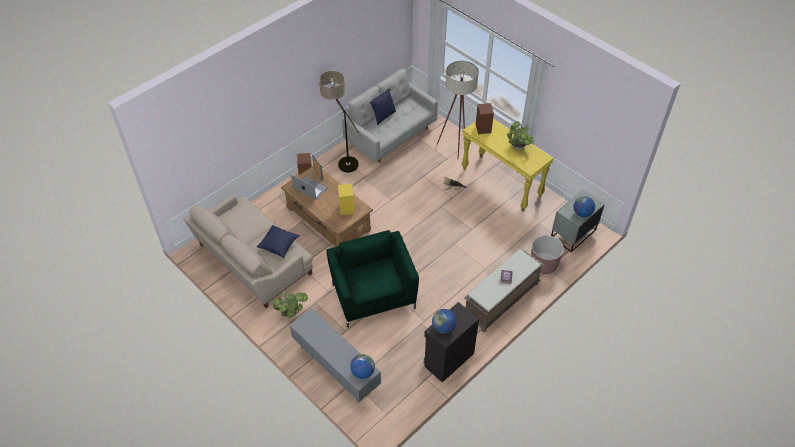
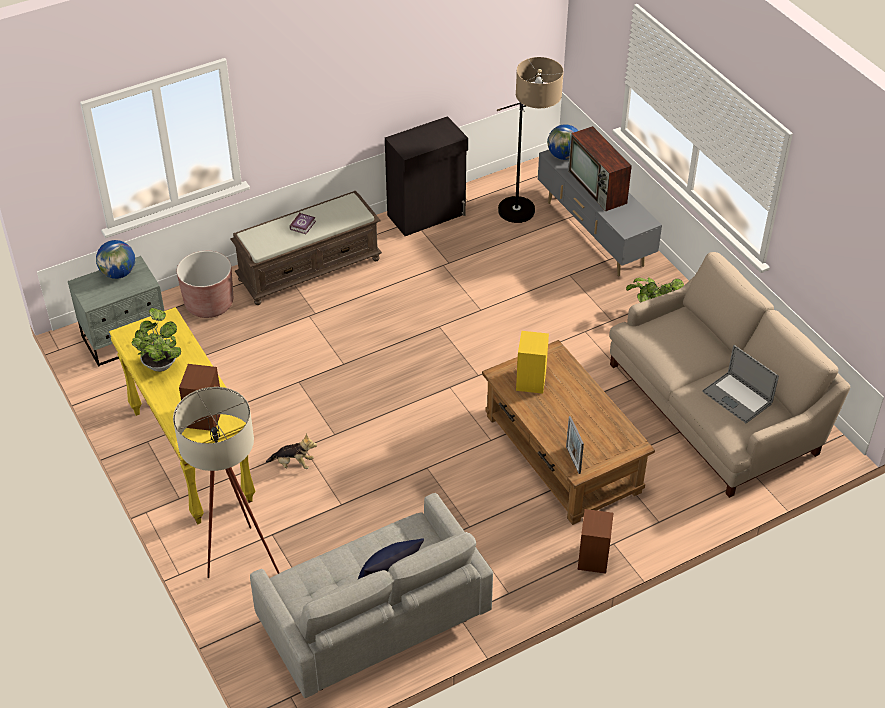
camera: 165 degrees left, 5 degrees down
blue pillow [257,225,299,258] -> none
laptop [291,175,328,200] -> laptop moved to [703,345,779,423]
floor lamp [319,71,363,172] -> floor lamp moved to [497,57,564,223]
green armchair [326,230,419,328] -> none
globe [432,309,456,334] -> none
none -> television [568,126,632,211]

